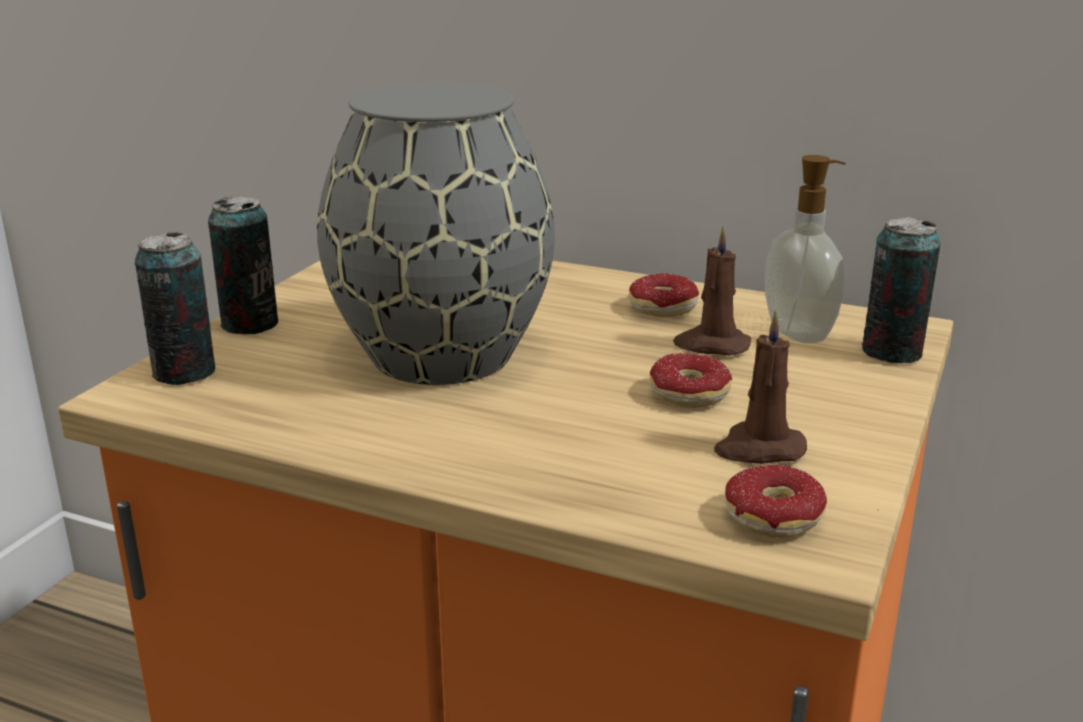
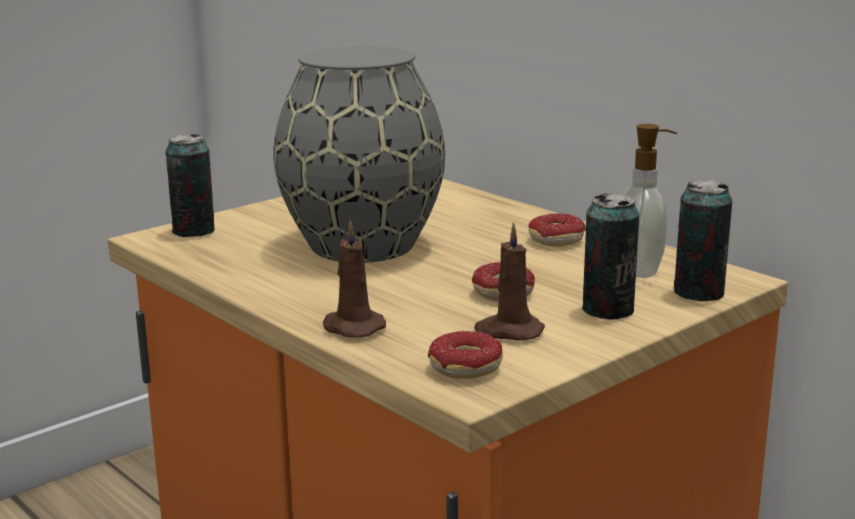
camera: 25 degrees right, 5 degrees down
can [208,195,278,334] -> can moved to [582,193,639,320]
brown candle [673,226,751,355] -> brown candle moved to [323,220,386,338]

